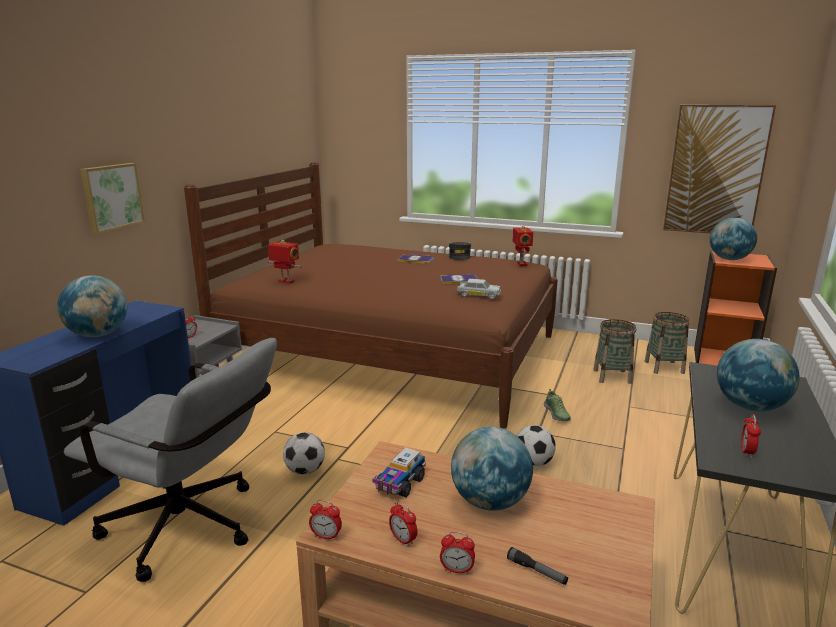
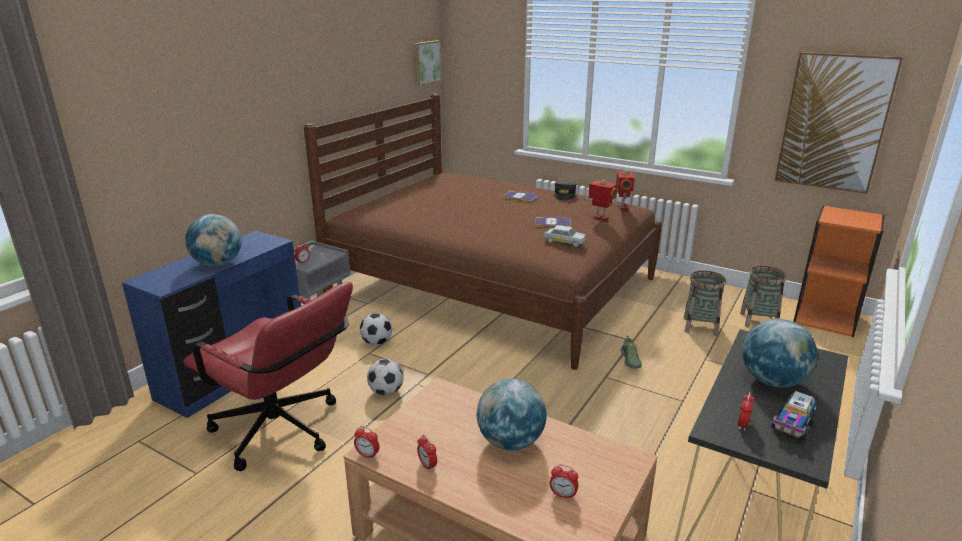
camera: 10 degrees right, 5 degrees up
grey office chair [64,338,277,582] -> red office chair [183,282,353,471]
picture [80,163,145,234] -> picture moved to [414,40,442,85]
toy robot [267,240,302,284] -> toy robot moved to [584,180,620,221]
toy truck [372,447,426,497] -> toy truck moved to [771,391,817,441]
alarm clock [440,531,475,574] -> alarm clock moved to [549,464,579,500]
flashlight [507,547,568,585] -> none
football [517,425,556,467] -> football moved to [360,313,392,345]
globe [710,218,757,260] -> none

